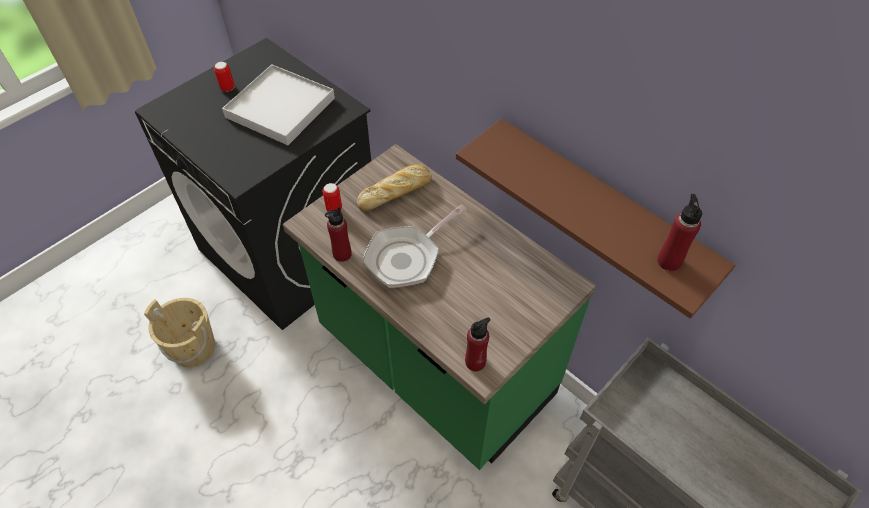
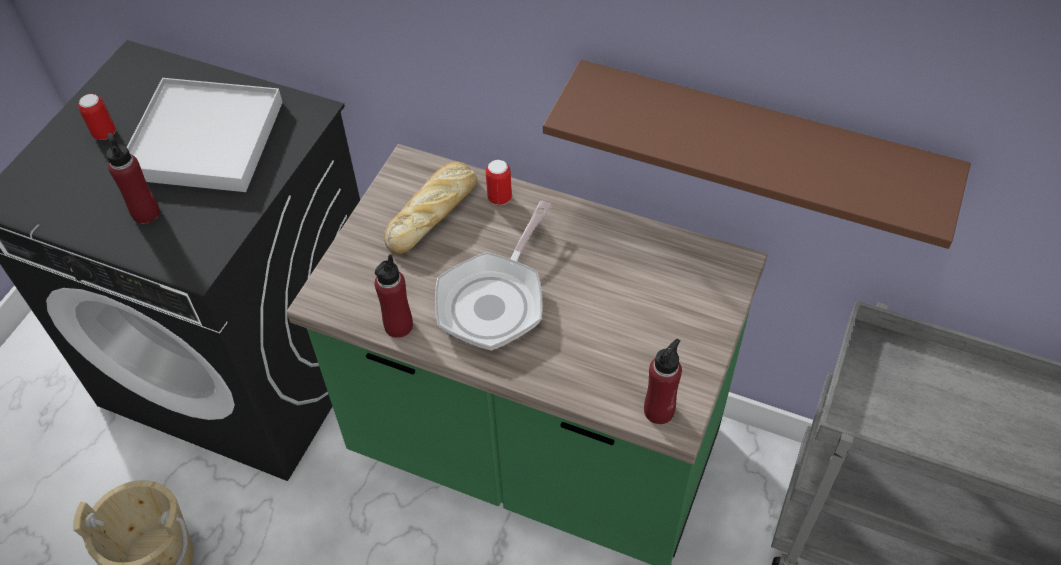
camera: 20 degrees left, 0 degrees up
can [323,183,342,211] -> can moved to [486,160,512,205]
red bottle [657,194,702,271] -> red bottle moved to [106,133,160,224]

